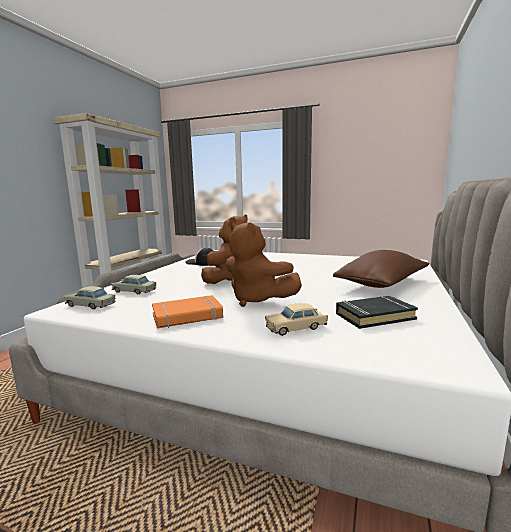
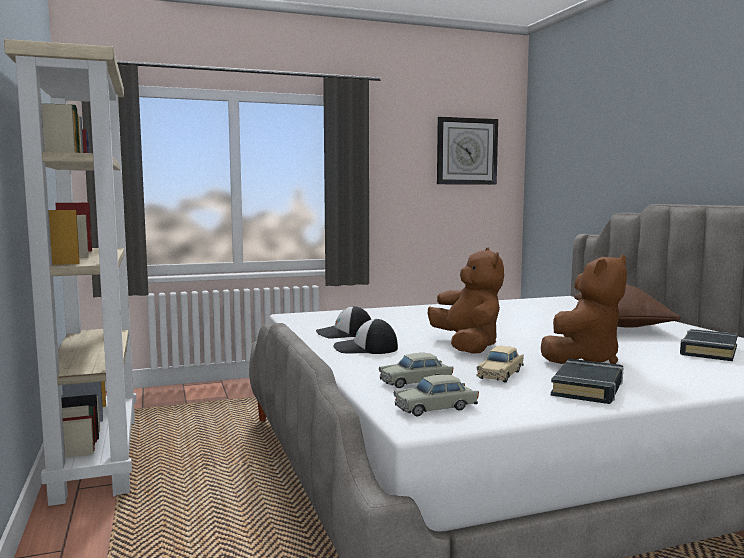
camera: 40 degrees left, 5 degrees down
orange book [152,295,223,329] -> black book [551,359,623,404]
brown plush toy [226,222,302,307] -> brown plush toy turned 45 degrees counterclockwise [541,255,627,364]
beige toy car [265,303,328,336] -> beige toy car moved to [476,346,524,382]
none -> cap [334,319,398,354]
none -> wall clock [437,117,498,185]

